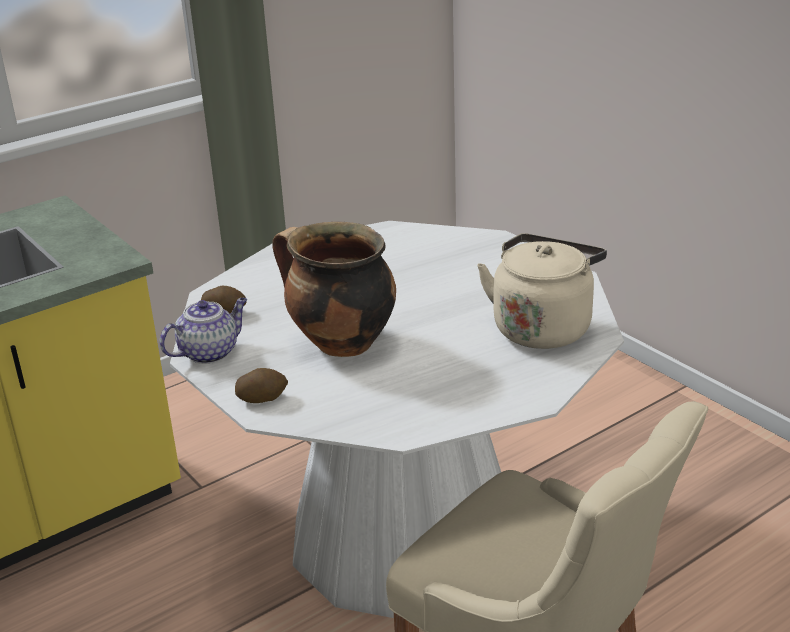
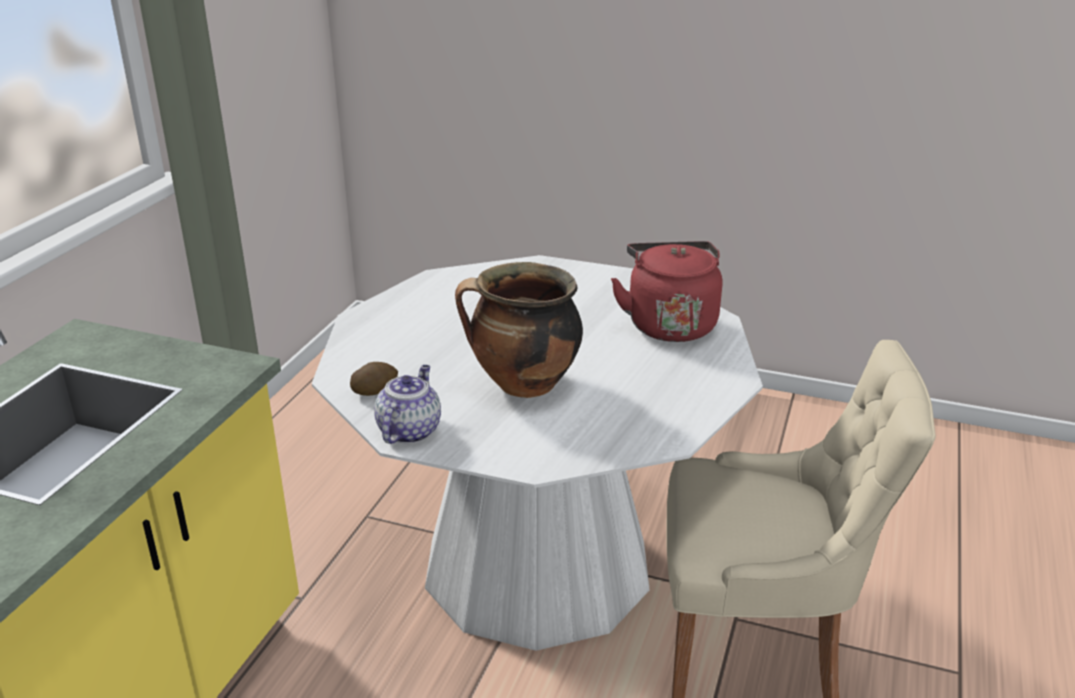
camera: 35 degrees left, 0 degrees up
potato [235,368,288,403] -> none
beige kettle [477,233,607,349] -> red kettle [611,241,722,342]

